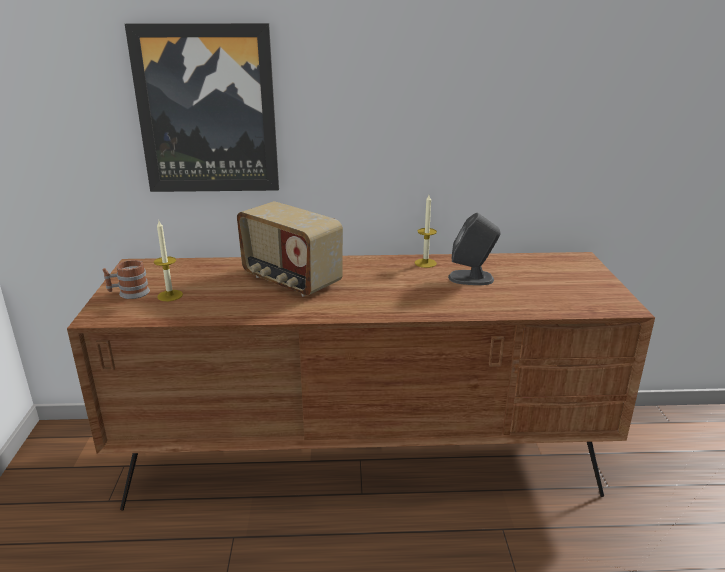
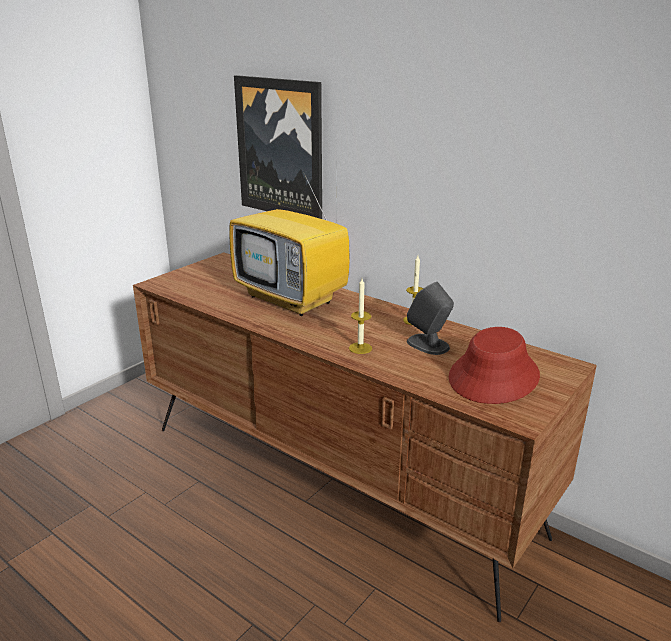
camera: 40 degrees right, 0 degrees up
mug [103,260,150,299] -> none
candle [154,221,183,301] -> candle moved to [349,278,372,354]
radio [237,201,343,296] -> television [229,172,350,316]
none -> red hat [449,327,540,404]

